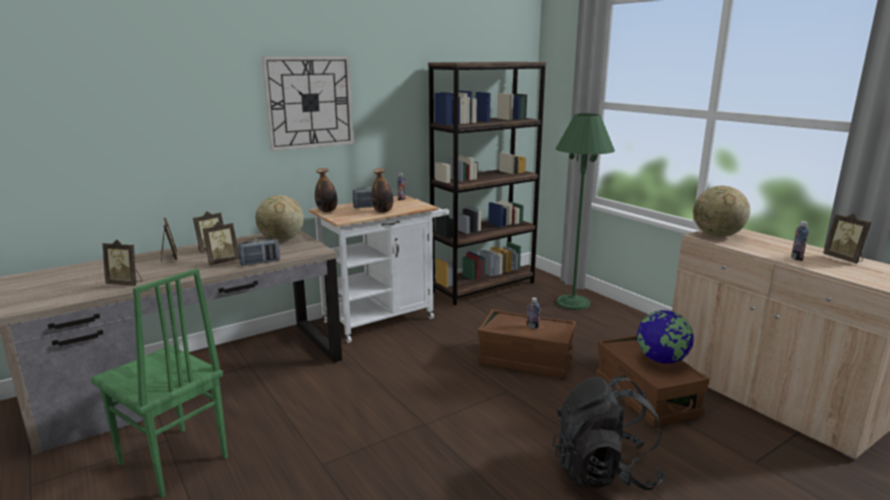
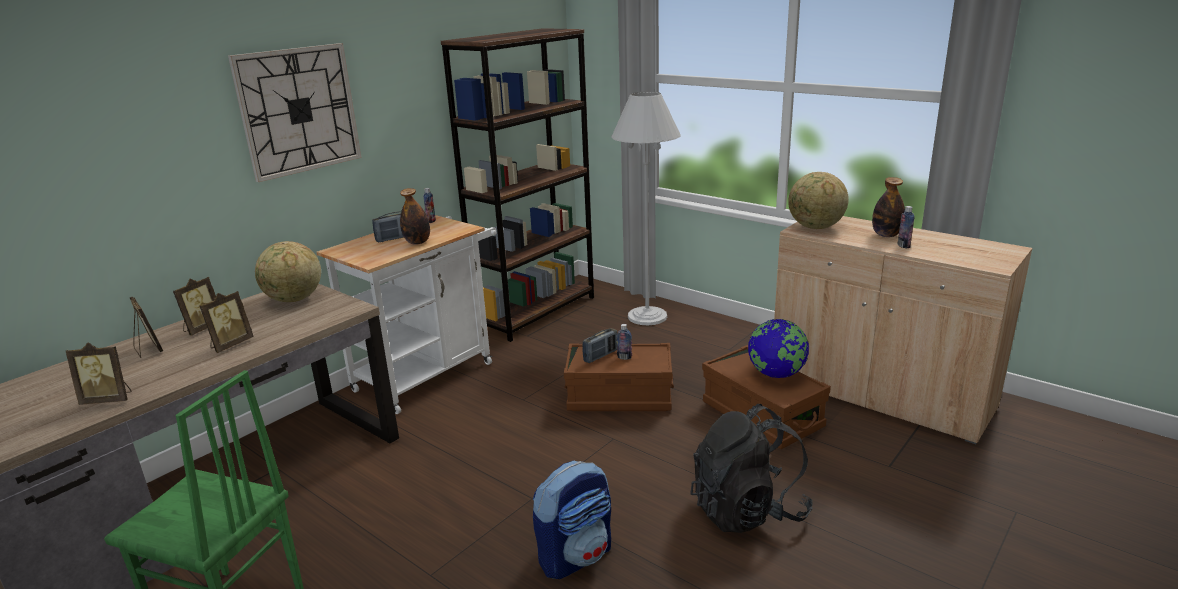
camera: 15 degrees left, 5 degrees up
radio [238,238,280,266] -> radio moved to [582,328,617,363]
bottle [315,168,338,212] -> bottle moved to [872,177,905,237]
green floor lamp [556,113,615,310] -> white floor lamp [611,91,681,325]
picture frame [823,213,871,263] -> none
none -> backpack [533,461,611,579]

